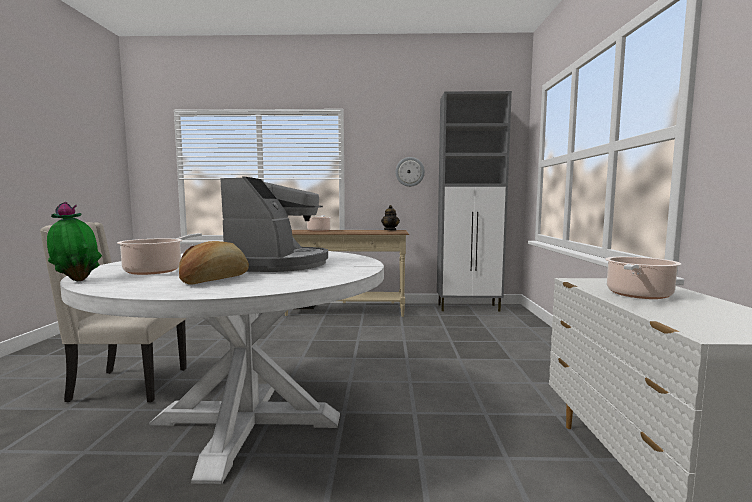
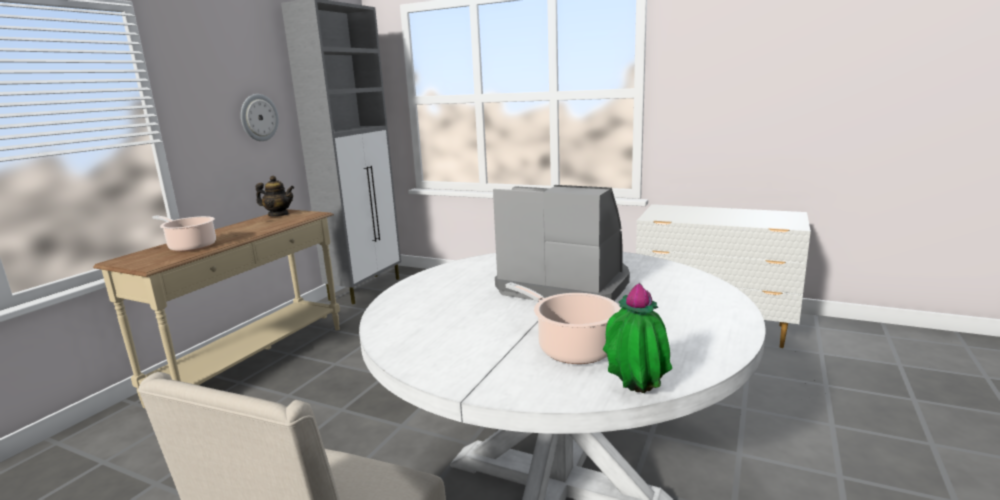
camera: 65 degrees left, 10 degrees up
bread [179,241,249,285] -> none
cooking pot [605,257,681,299] -> none

